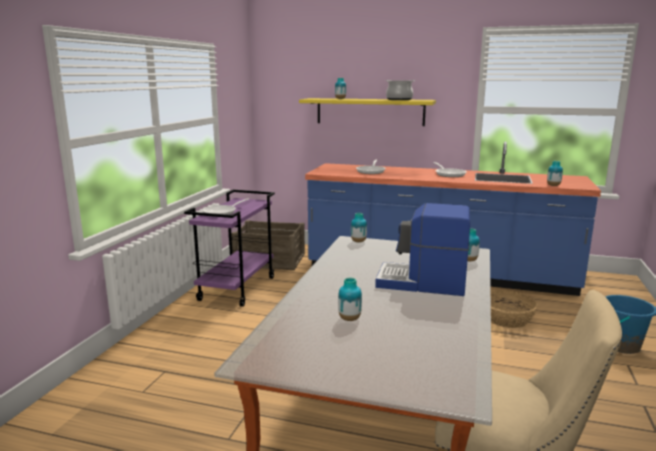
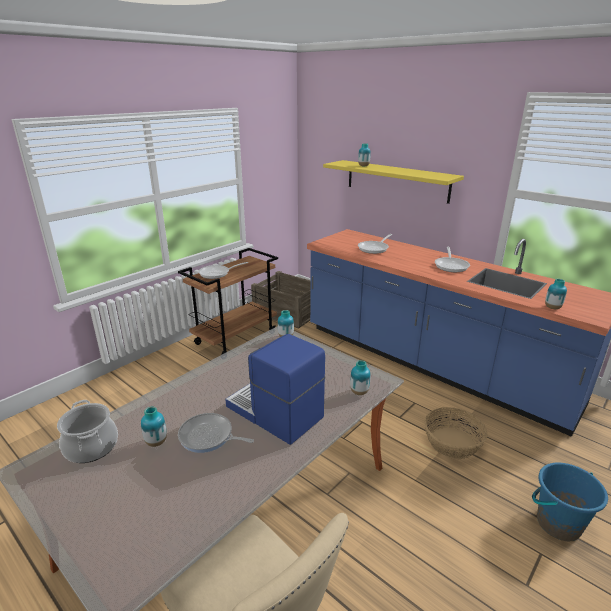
camera: 25 degrees right, 10 degrees up
purple cart [184,190,275,307] -> brown cart [178,248,278,355]
cooking pot [386,80,415,100] -> cooking pot moved to [57,400,118,463]
none -> frying pan [178,413,254,453]

